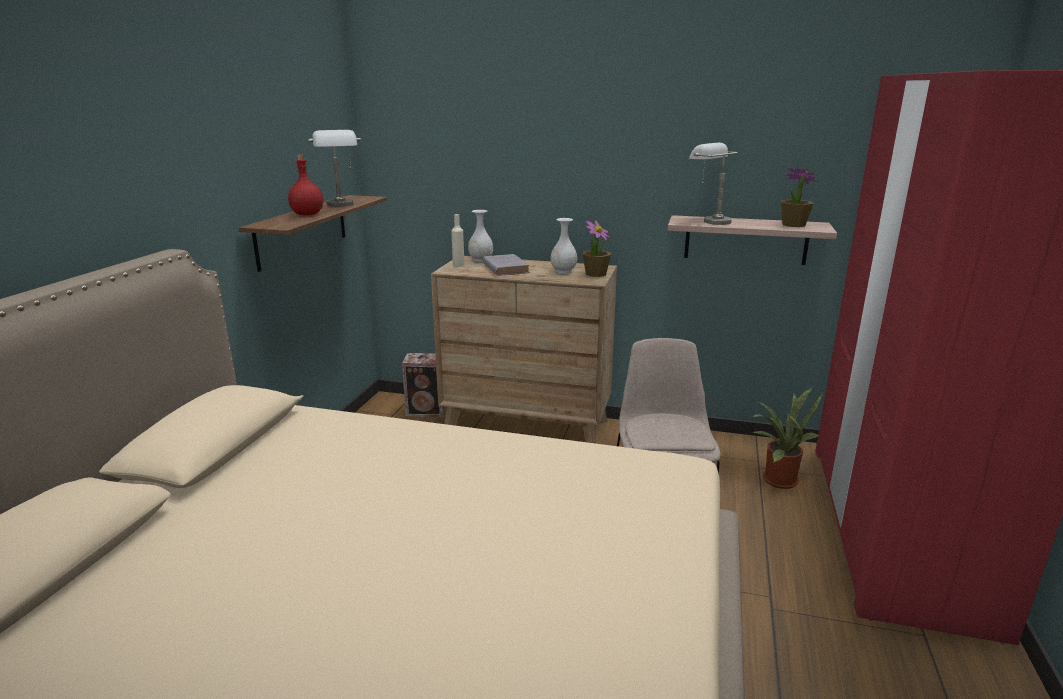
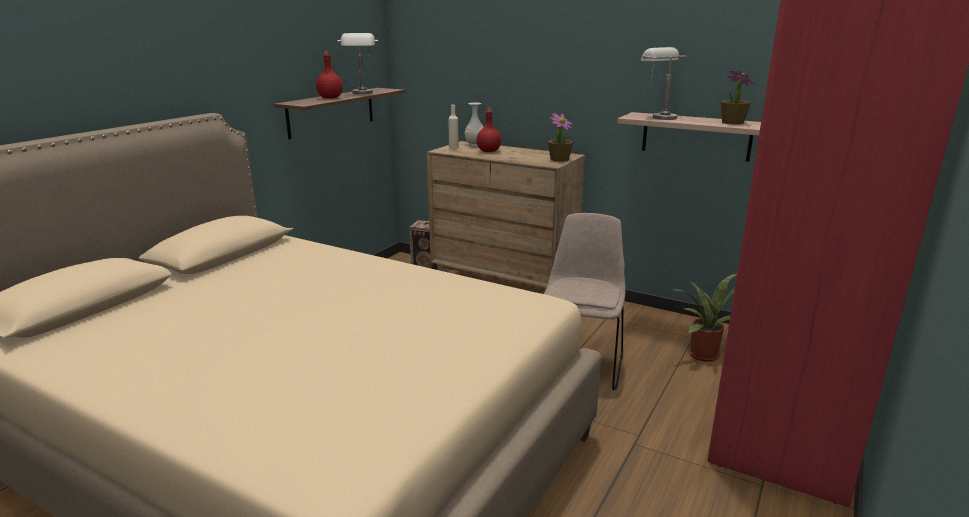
camera: 15 degrees right, 0 degrees up
grey book [483,254,530,276] -> red bottle [477,108,501,152]
white vase [551,218,577,274] -> none

